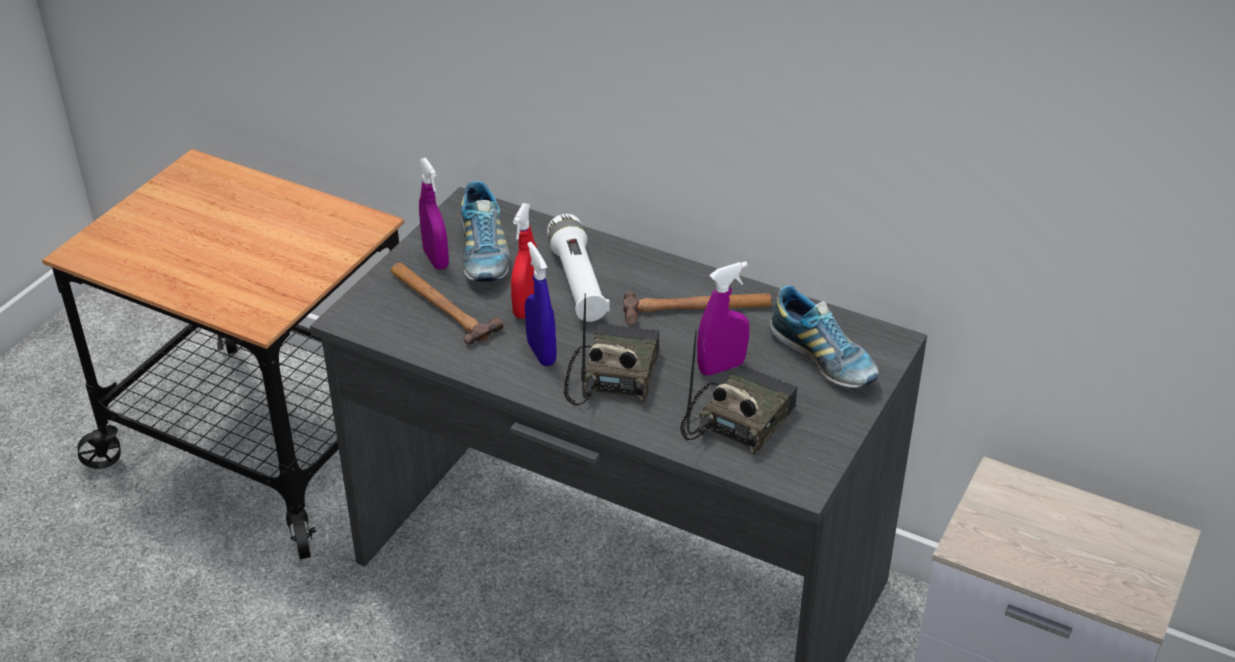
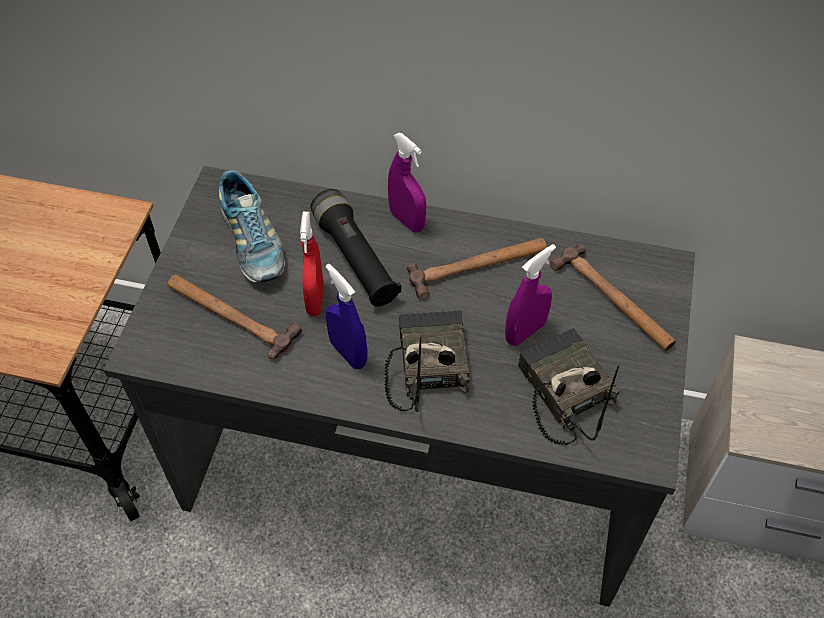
camera: 15 degrees left, 15 degrees up
purple spray bottle [419,158,449,270] -> purple spray bottle moved to [388,133,426,232]
white flashlight [547,214,610,322] -> black flashlight [311,189,401,307]
radio [680,330,798,455] -> radio turned 45 degrees counterclockwise [518,328,620,445]
shoe [769,285,879,388] -> hammer [550,244,676,351]

